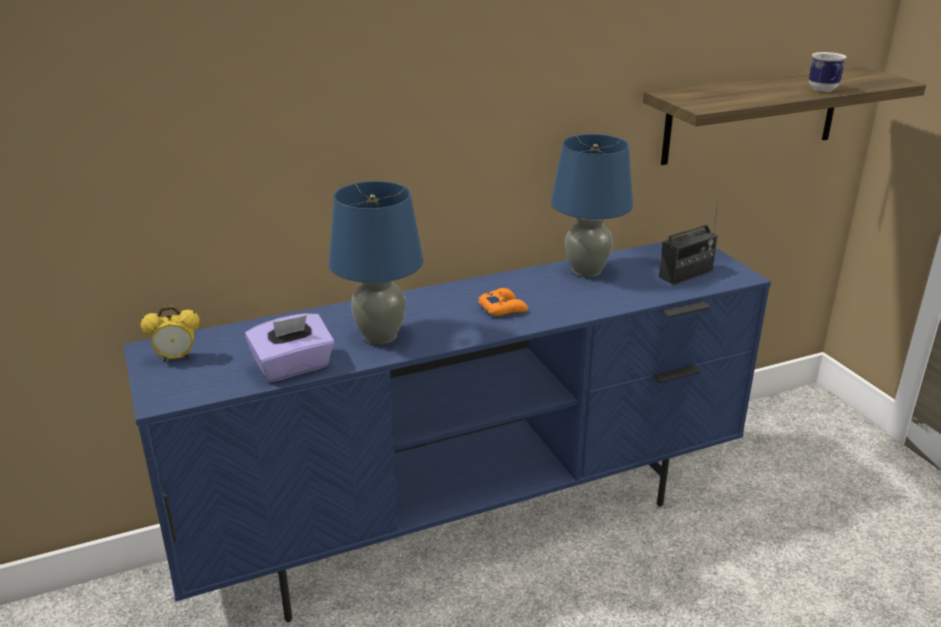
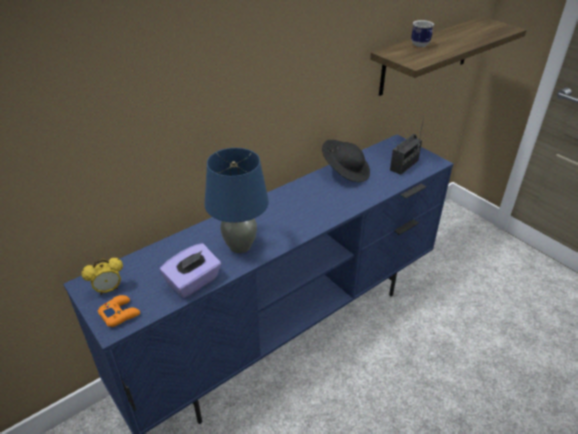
camera: 15 degrees left, 10 degrees up
orange game controller [478,288,528,316] -> orange game controller moved to [98,295,140,327]
blue table lamp [551,134,633,277] -> black hat [322,140,370,182]
mug [809,52,847,92] -> mug moved to [411,20,434,47]

